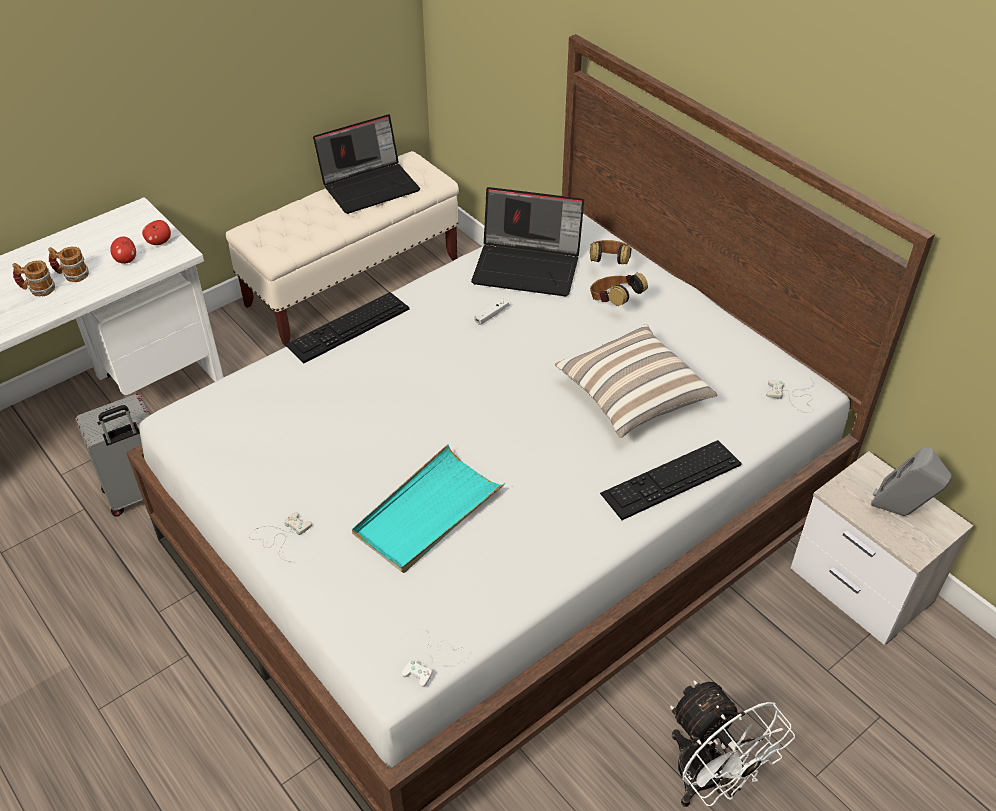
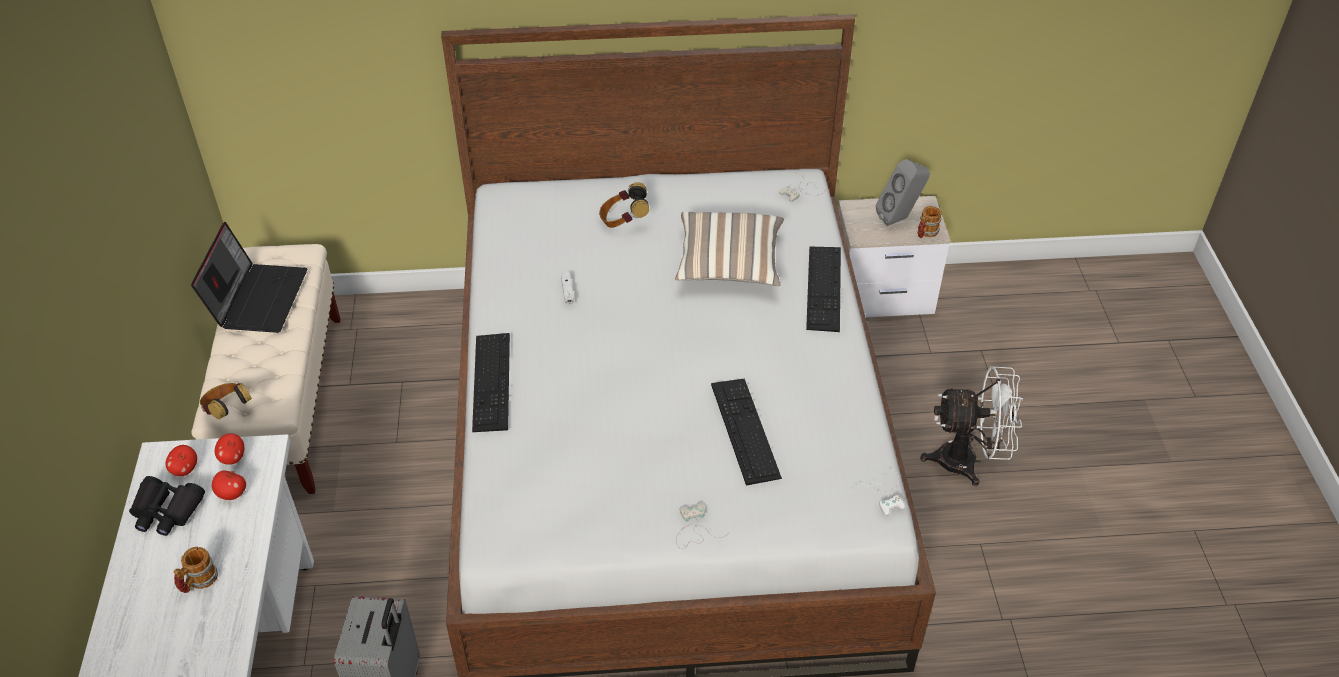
camera: 55 degrees left, 0 degrees up
mug [48,247,89,282] -> mug moved to [918,206,942,238]
turquoise tray [352,444,505,573] -> keyboard [711,378,782,486]
laptop [471,187,584,296] -> none
headphones [590,240,631,264] -> headphones moved to [200,383,252,419]
none -> black binoculars [129,476,205,536]
none -> apple [166,445,197,476]

